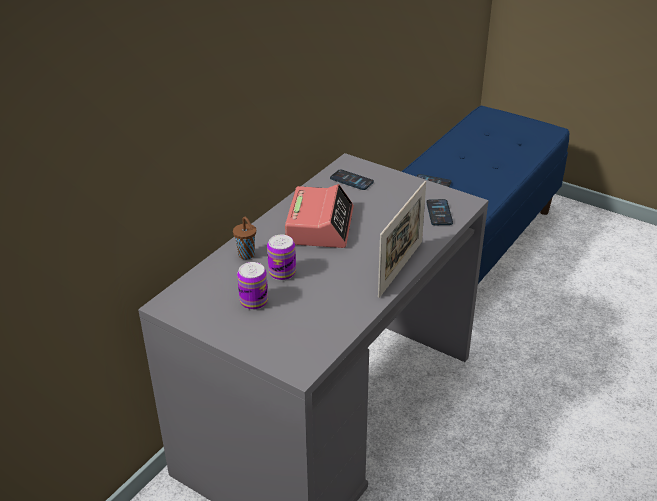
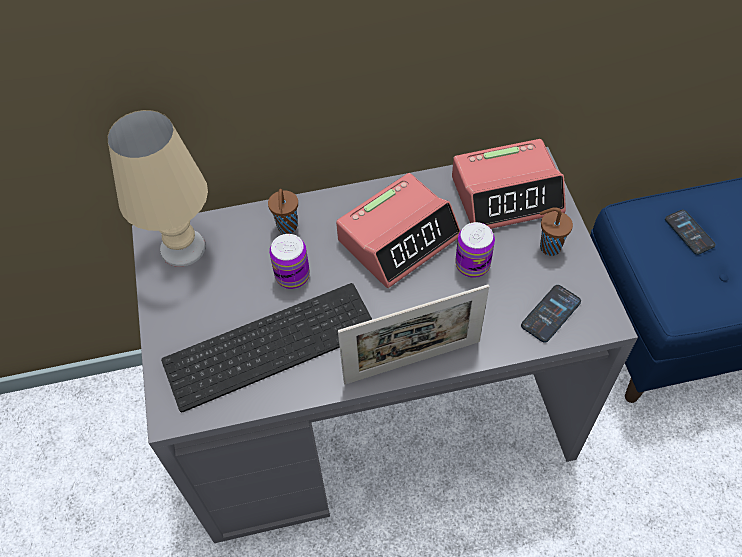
camera: 45 degrees right, 20 degrees up
can [237,262,268,310] -> can moved to [456,222,495,278]
phone [330,169,374,190] -> alarm clock [452,139,566,229]
none -> beige table lamp [108,110,208,267]
none -> keyboard [161,283,372,412]
none -> brown cup [540,208,573,256]

